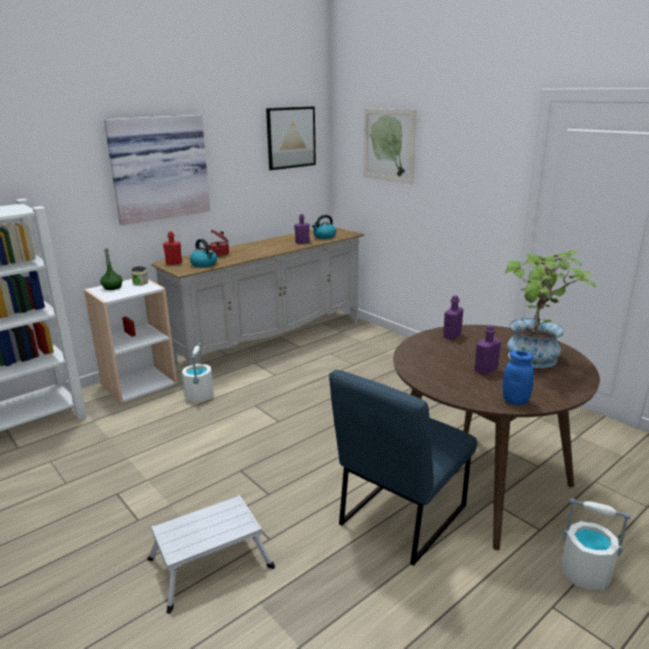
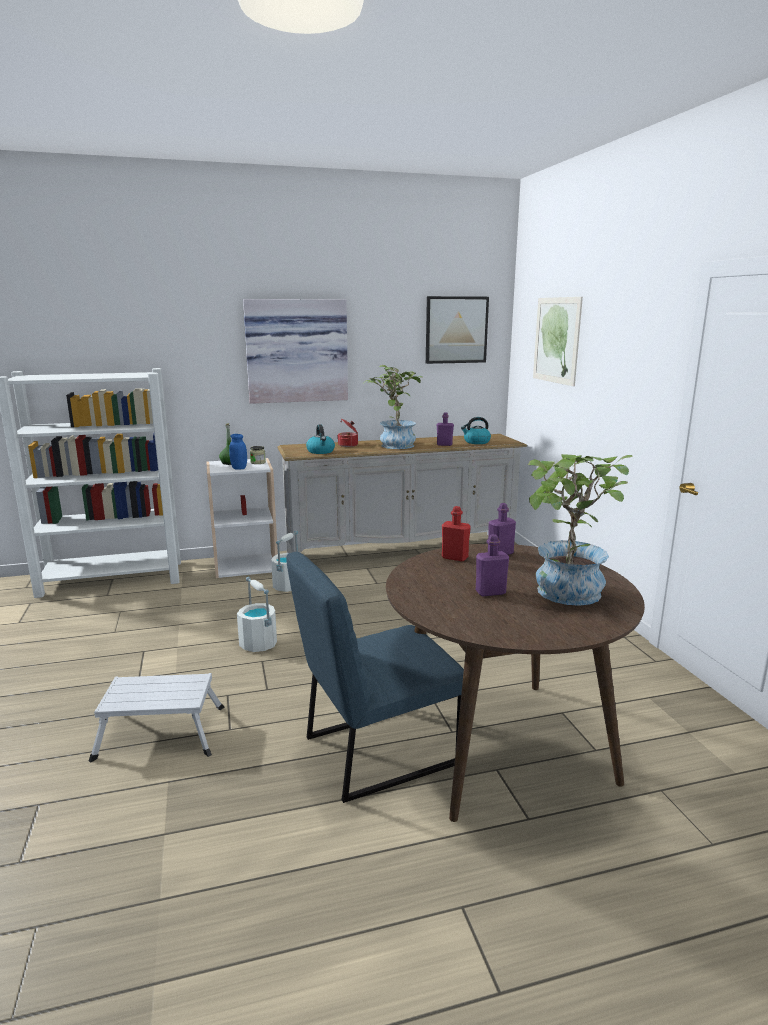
camera: 25 degrees right, 5 degrees down
red bottle [163,231,182,264] -> red bottle moved to [442,506,471,561]
blue jar [503,350,534,405] -> blue jar moved to [229,434,247,470]
white bucket [561,498,630,590] -> white bucket moved to [237,577,277,652]
none -> potted plant [363,365,423,449]

